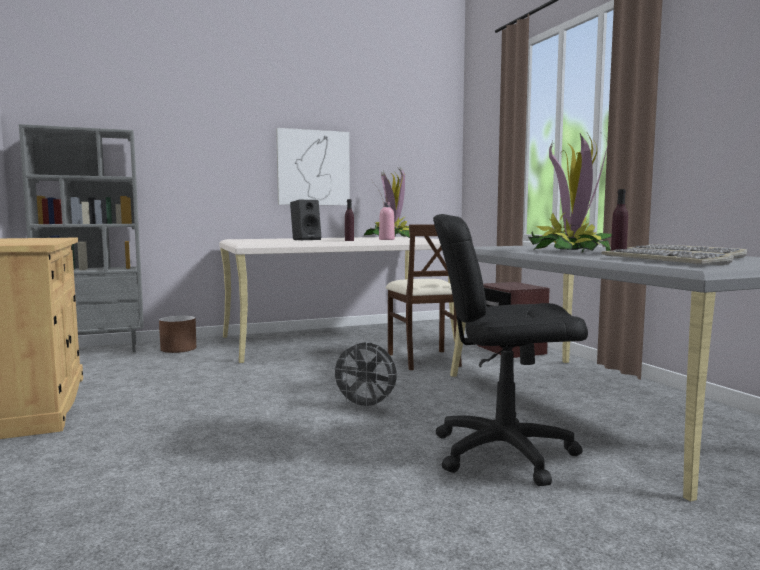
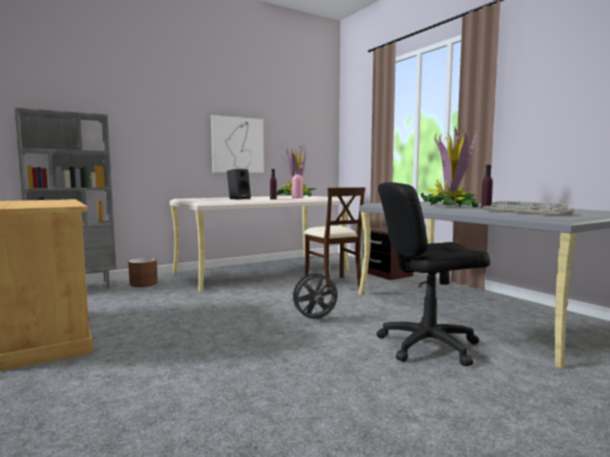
camera: 10 degrees left, 0 degrees up
grey fan [330,341,397,411] -> grey fan turned 150 degrees clockwise [290,270,337,319]

